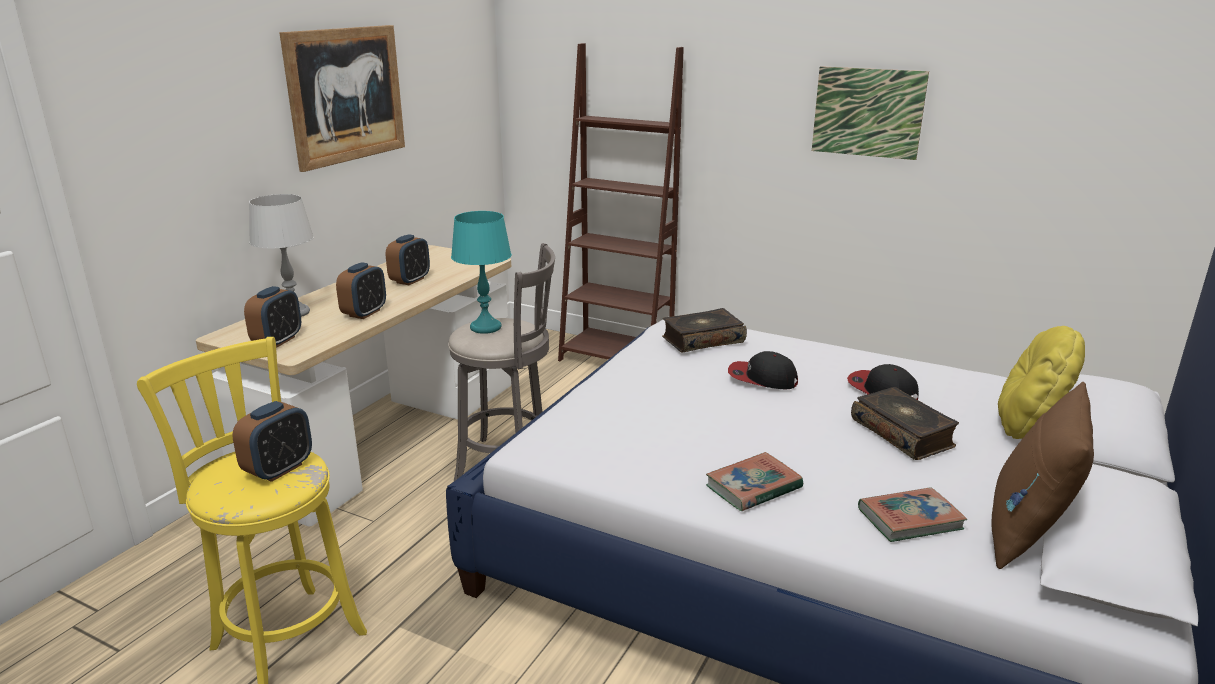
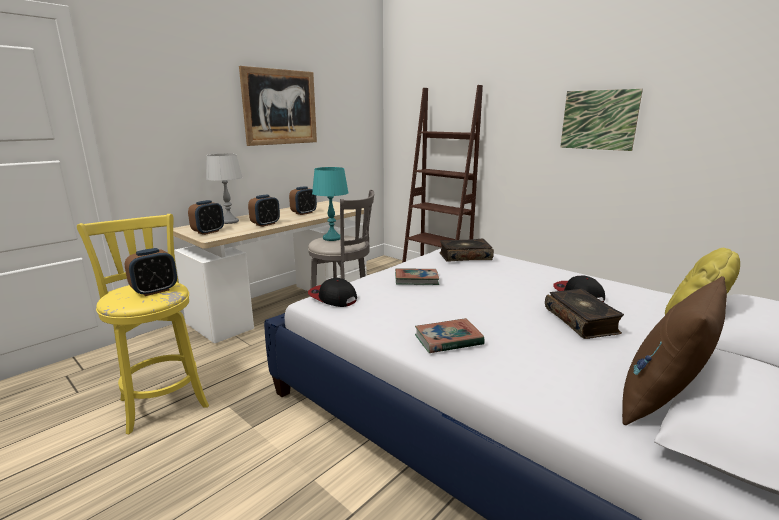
camera: 15 degrees right, 5 degrees down
cap [728,351,798,389] -> cap moved to [308,278,357,307]
book [858,487,967,542] -> book moved to [395,269,439,285]

